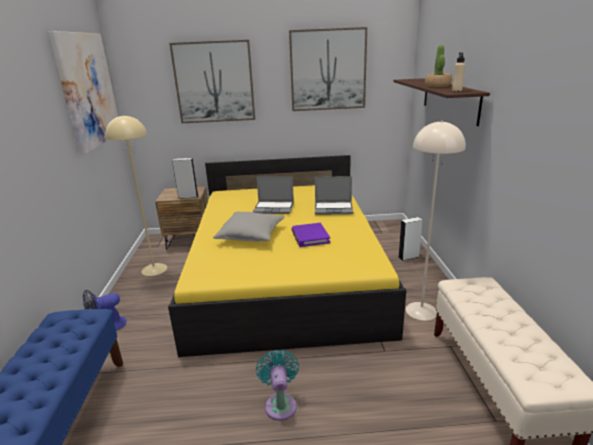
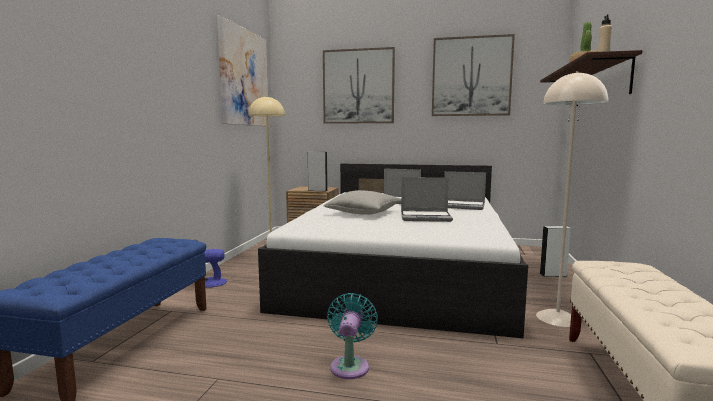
camera: 15 degrees right, 15 degrees down
yellow bed [168,155,406,357] -> white bed [258,164,528,338]
purple book [291,223,330,247] -> laptop [401,177,453,222]

